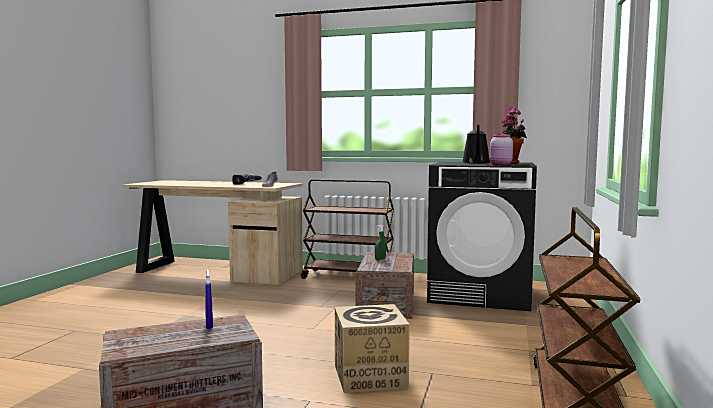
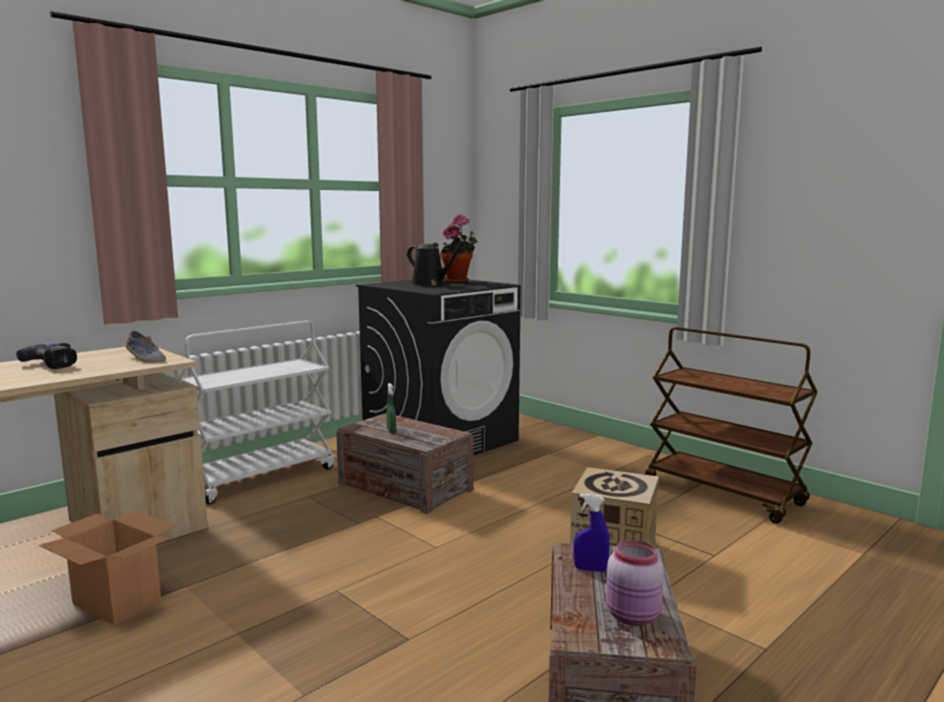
camera: 60 degrees left, 5 degrees up
brown cart [301,180,394,279] -> white cart [178,321,334,505]
pink jar [490,134,513,165] -> pink jar moved to [606,540,664,626]
none -> cardboard box [38,510,177,625]

